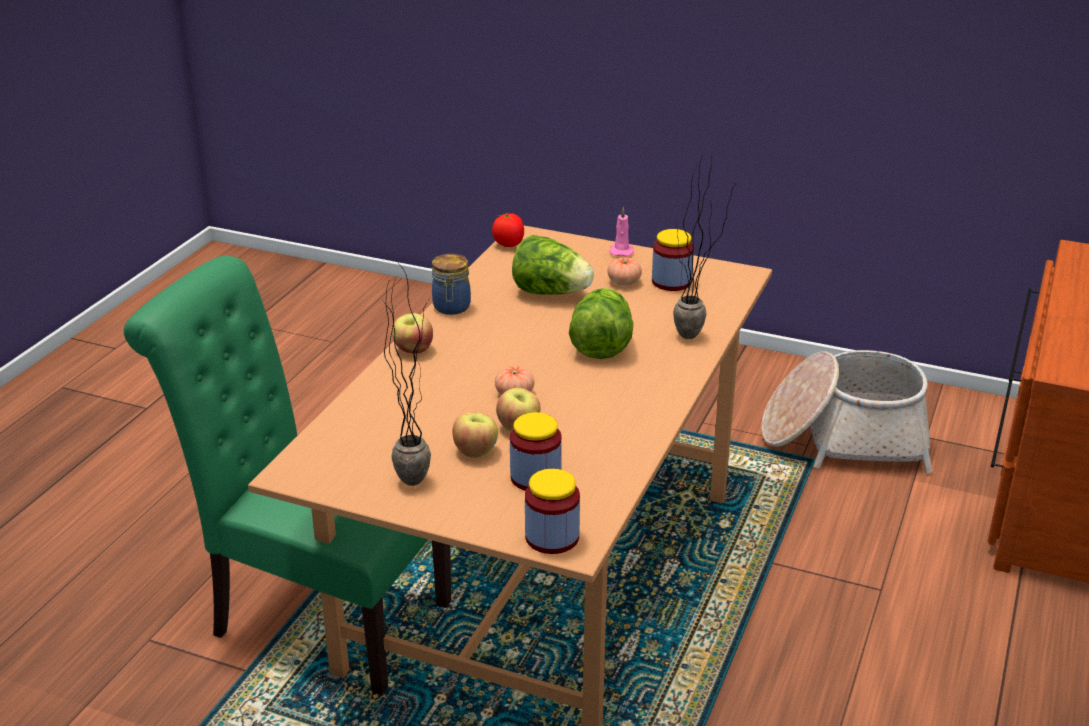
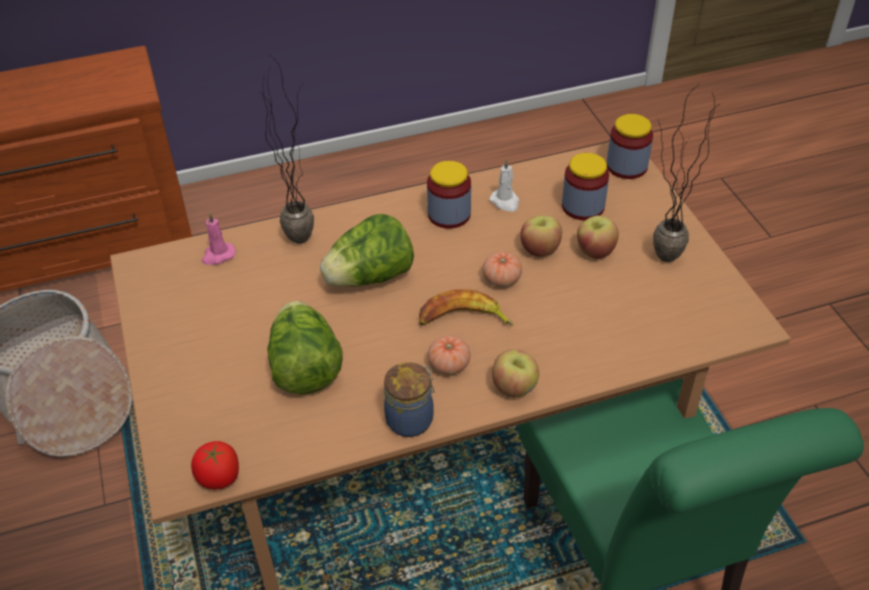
camera: 130 degrees left, 15 degrees up
tomato [608,257,642,285] -> tomato moved to [428,335,471,375]
pink candle [609,207,634,256] -> pink candle moved to [202,212,236,265]
jar [652,229,694,291] -> jar moved to [427,161,471,229]
none -> banana [419,289,513,326]
none -> white candle [490,159,519,212]

